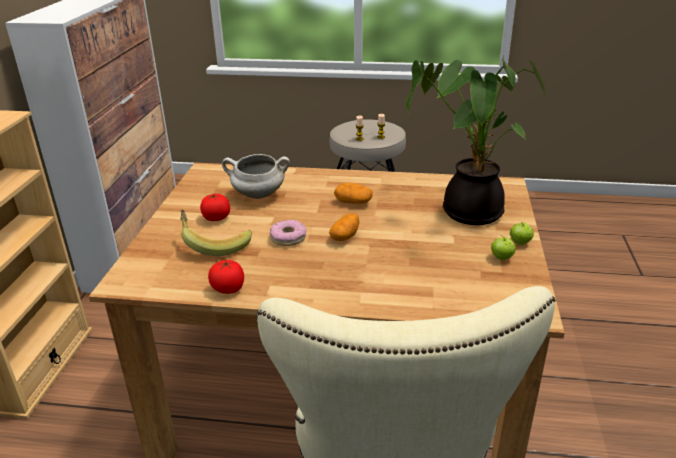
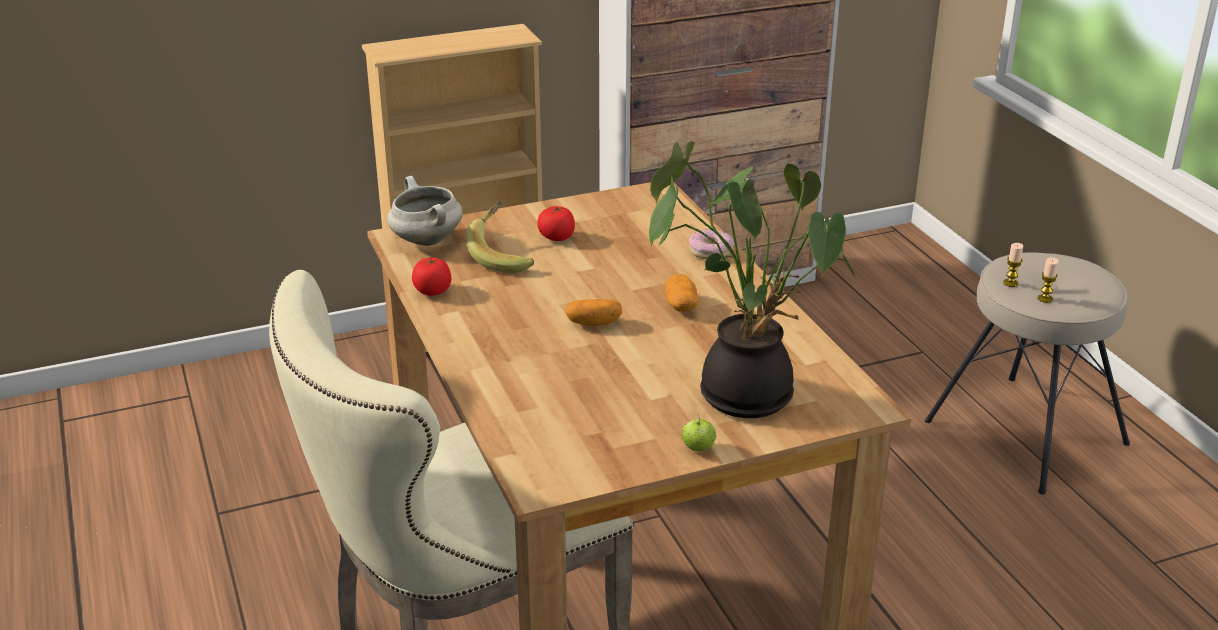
camera: 60 degrees right, 0 degrees up
white cooking pot [222,154,290,199] -> white cooking pot moved to [387,176,463,246]
donut [270,220,306,246] -> donut moved to [689,229,734,259]
apple [491,235,516,260] -> none

